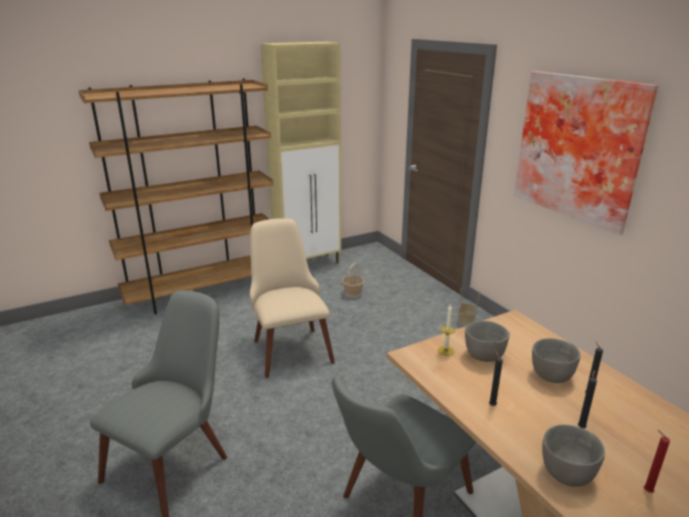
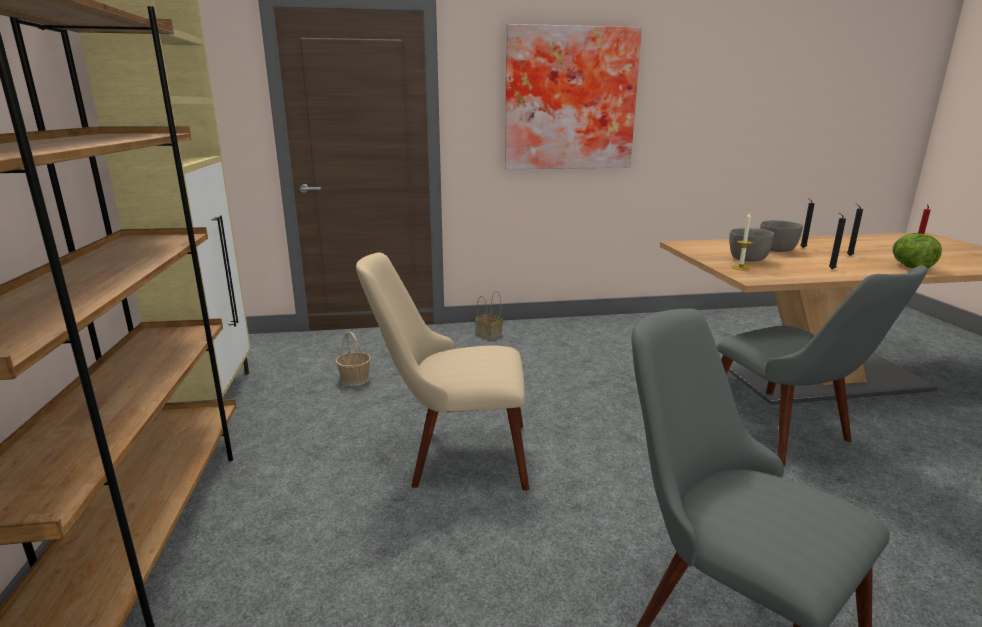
camera: 70 degrees left, 5 degrees down
grey bowl [542,425,605,487] -> lettuce [892,233,942,268]

